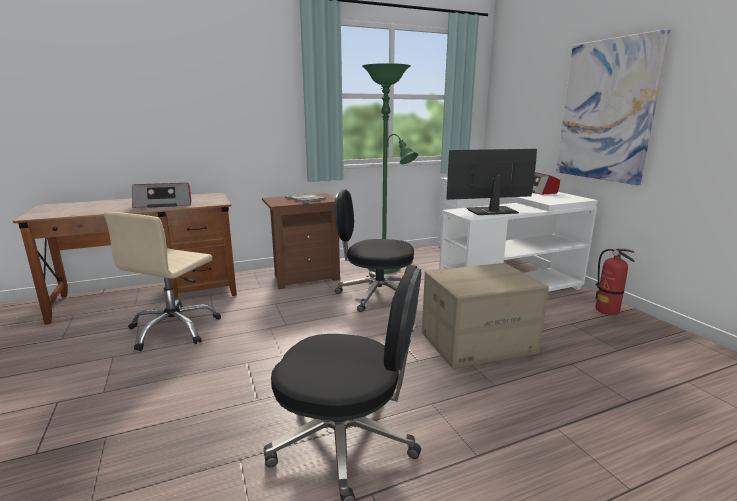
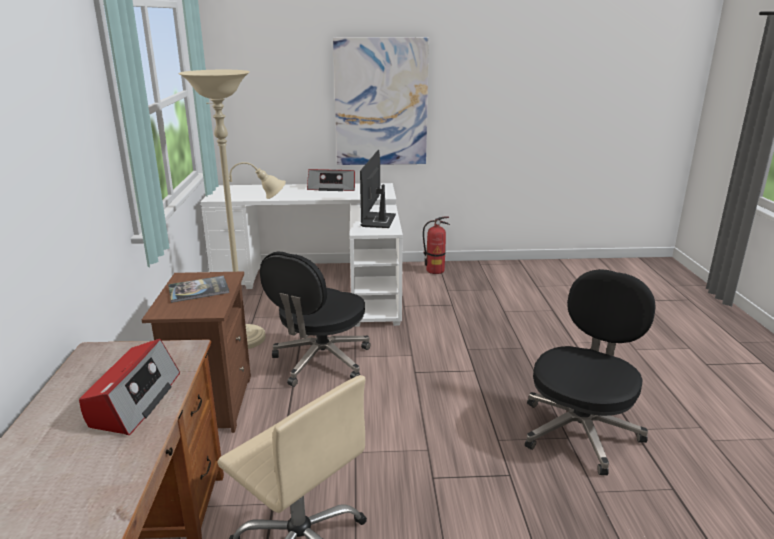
camera: 70 degrees left, 5 degrees up
green floor lamp [362,63,418,274] -> beige floor lamp [178,70,286,349]
cardboard box [422,263,549,369] -> none

